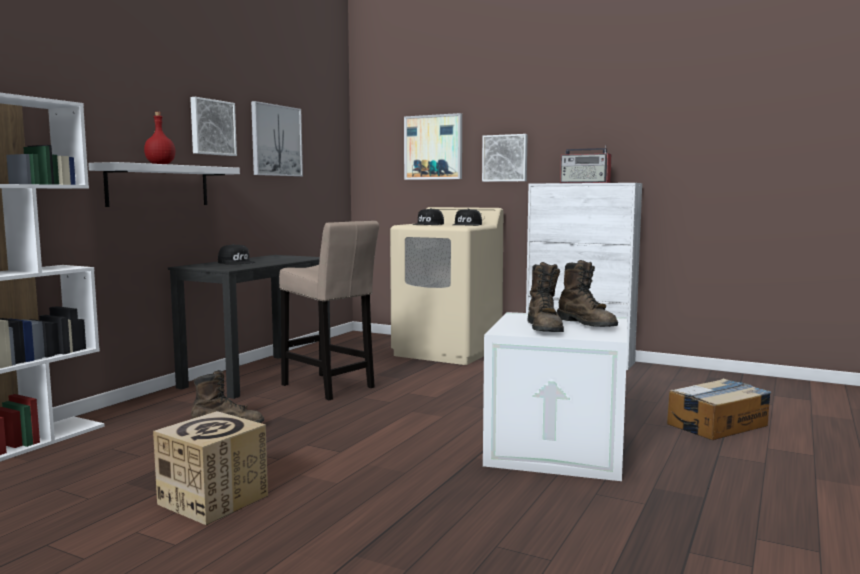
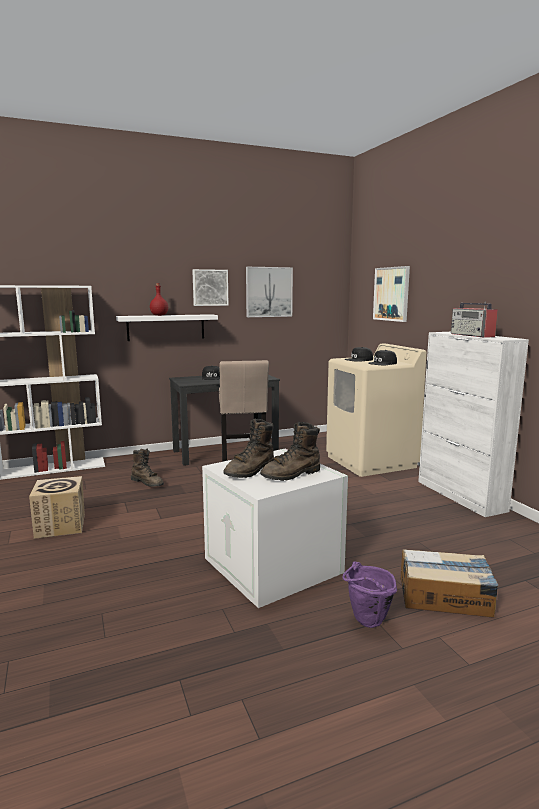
camera: 40 degrees right, 5 degrees up
picture [482,134,528,182] -> none
brown boot [557,260,618,327] -> brown boot turned 45 degrees clockwise [260,421,320,481]
none -> purple bucket [342,562,397,628]

